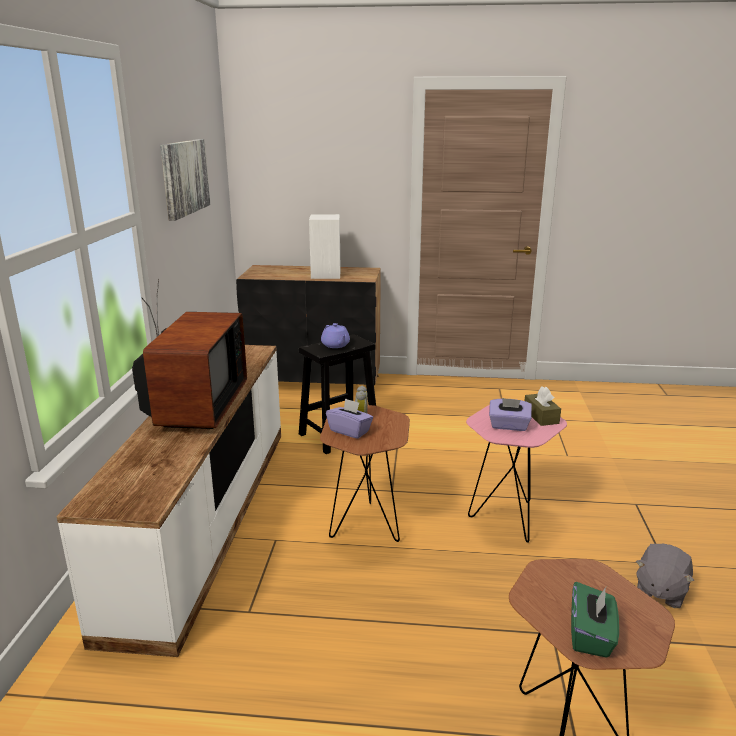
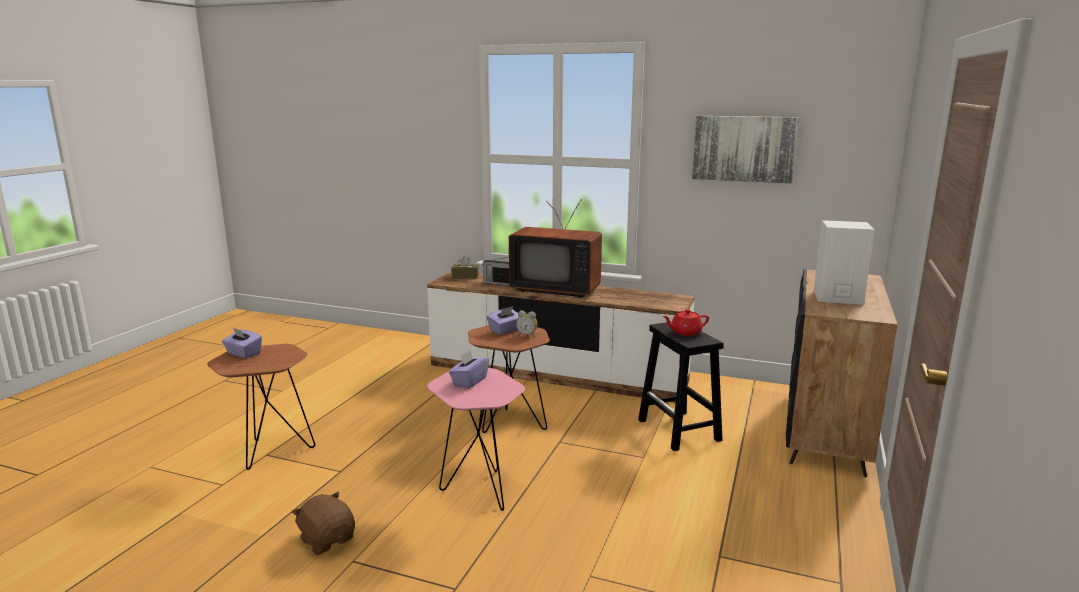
camera: 105 degrees right, 5 degrees down
purple teapot [321,323,350,348] -> red teapot [662,309,709,336]
brown tissue box [525,386,561,426] -> brown tissue box moved to [452,256,479,279]
green tissue box [571,582,619,658] -> purple tissue box [222,328,262,358]
grey plush toy [636,544,694,608] -> brown plush toy [292,491,355,555]
none -> radio [482,257,509,285]

